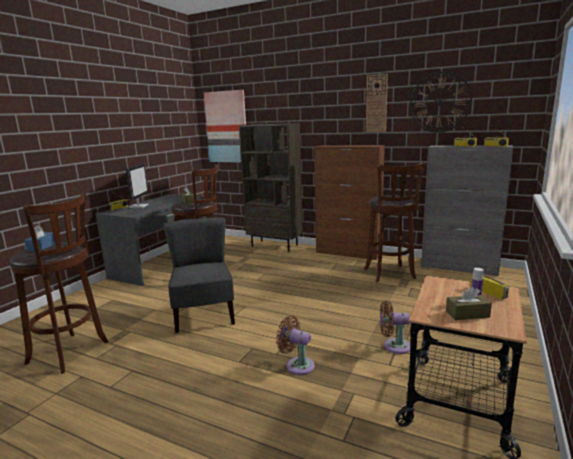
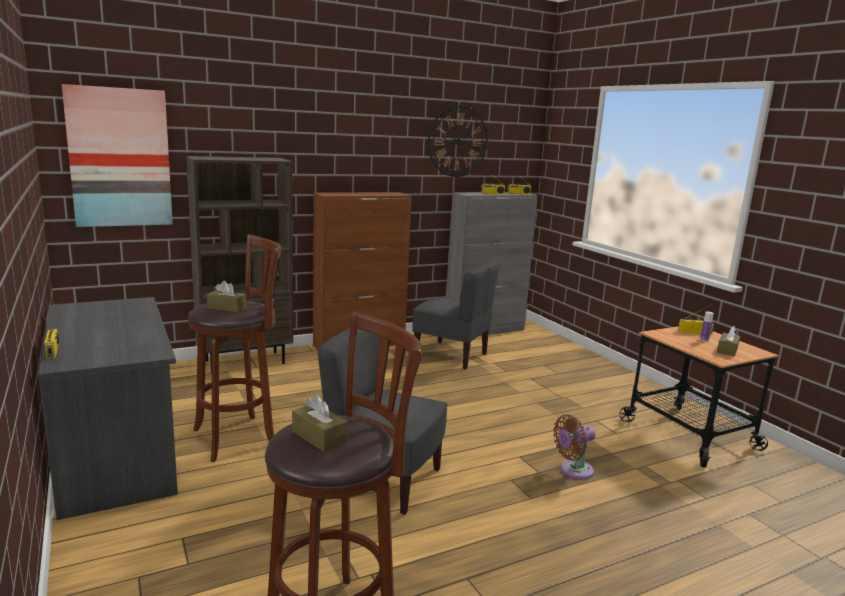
camera: 55 degrees left, 0 degrees up
blue tissue box [24,225,56,251] -> brown tissue box [292,395,348,452]
monitor [126,163,149,208] -> none
brown stool [364,162,425,283] -> grey chair [412,261,500,369]
wall clock [366,74,388,132] -> none
brown fan [380,301,411,354] -> none

